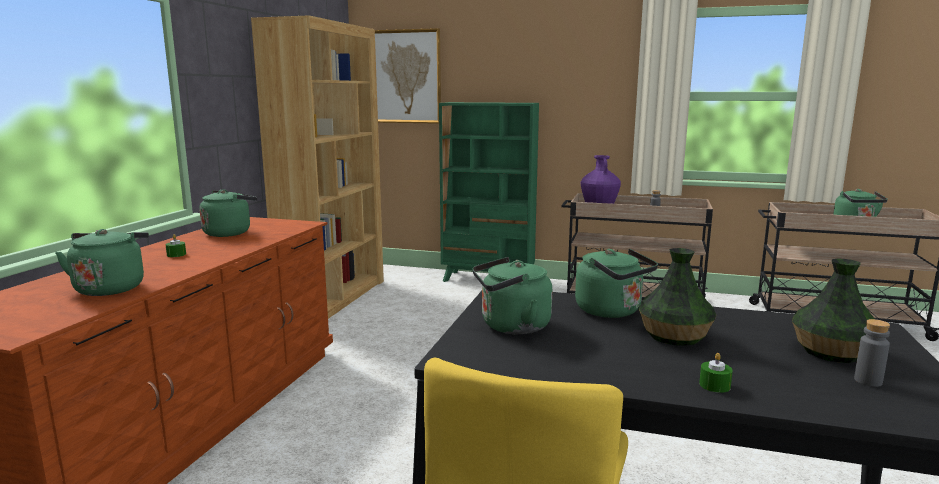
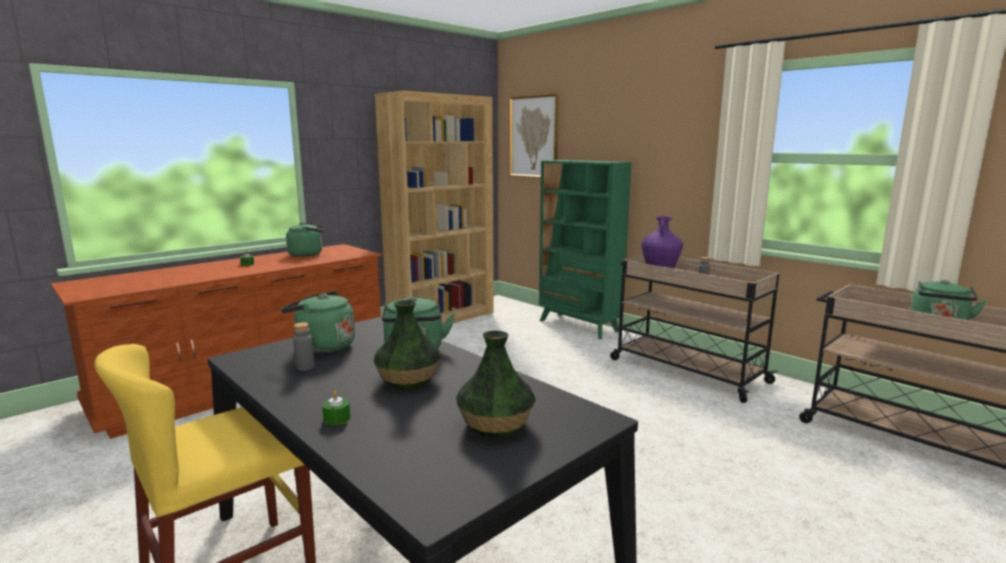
camera: 30 degrees right, 0 degrees up
green kettle [55,229,149,296] -> none
grey bottle [854,319,890,387] -> grey bottle moved to [293,322,314,371]

